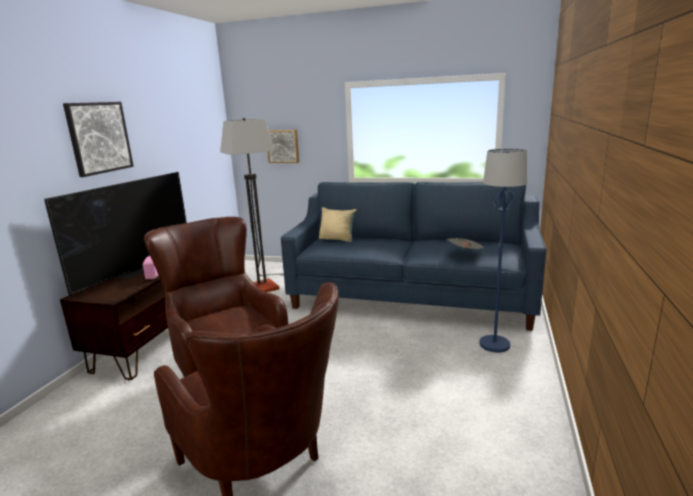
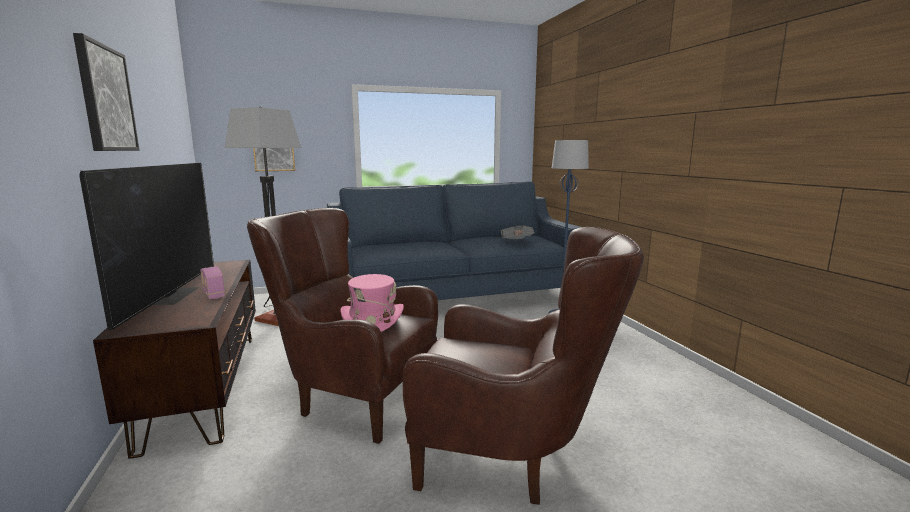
camera: 35 degrees left, 5 degrees down
beige pillow [319,207,356,242] -> none
none -> pink hat [341,274,404,332]

